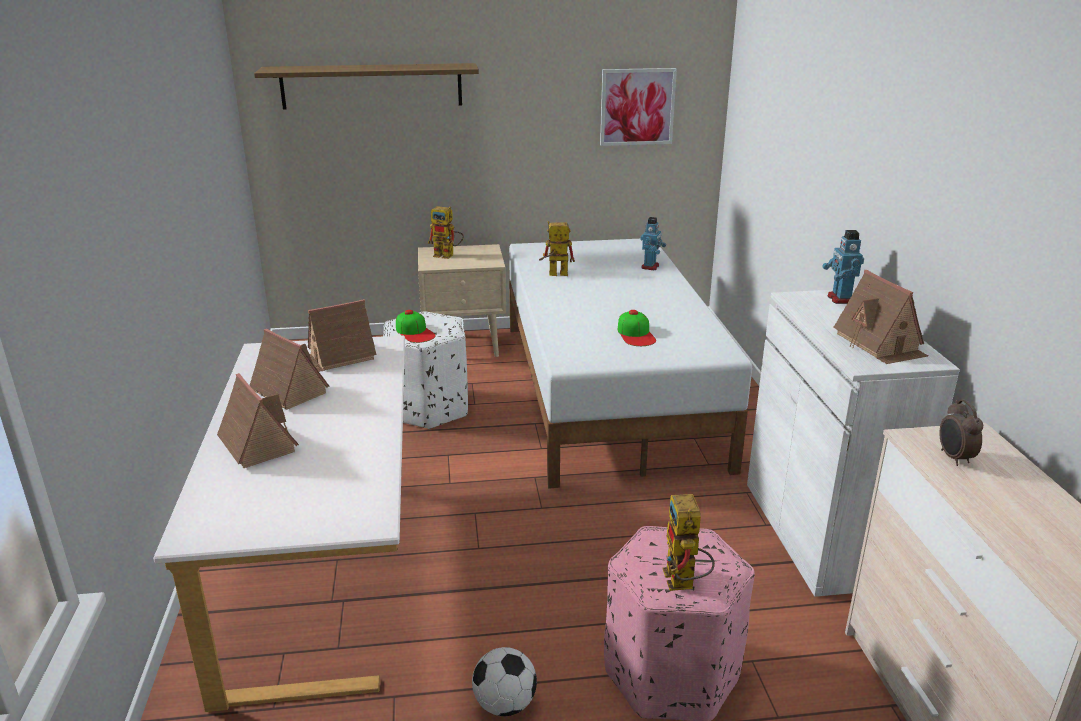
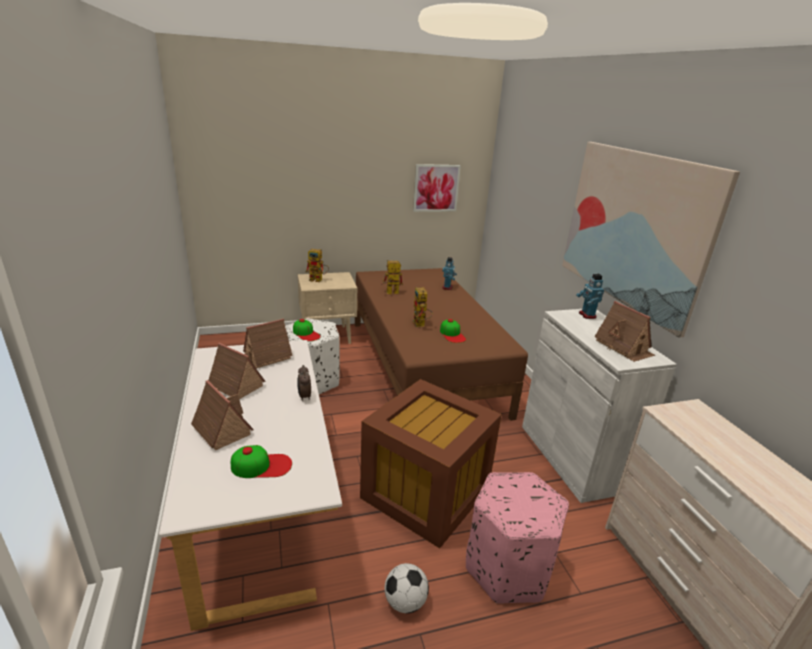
camera: 10 degrees left, 0 degrees up
shelf [254,63,479,109] -> none
white bed [509,239,752,489] -> brown bed [355,268,528,421]
toy robot [663,494,715,591] -> toy robot moved to [412,287,433,327]
alarm clock [939,399,983,466] -> alarm clock moved to [297,365,311,401]
none -> cap [231,445,292,478]
none -> brown storage box [360,379,502,548]
none -> picture [562,142,740,337]

